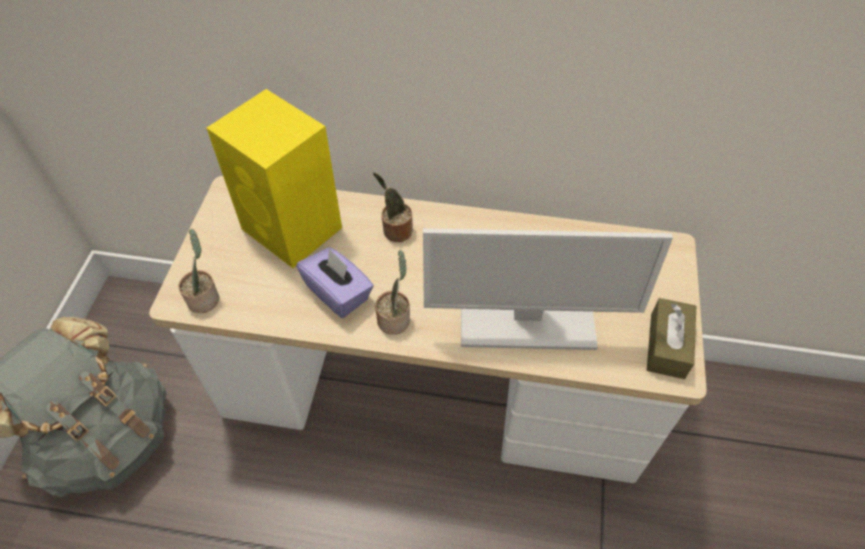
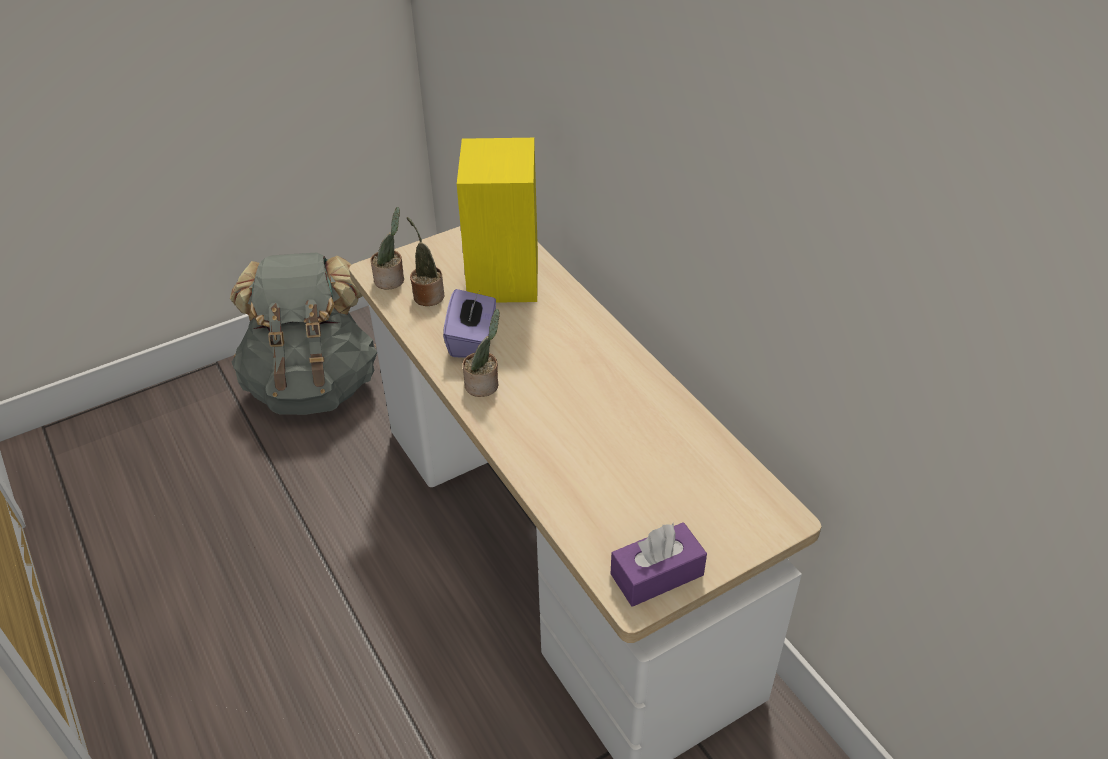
camera: 50 degrees right, 10 degrees down
potted plant [373,172,413,242] -> potted plant moved to [407,217,444,306]
monitor [423,228,673,350] -> none
brown tissue box [647,298,696,379] -> purple tissue box [611,522,707,607]

